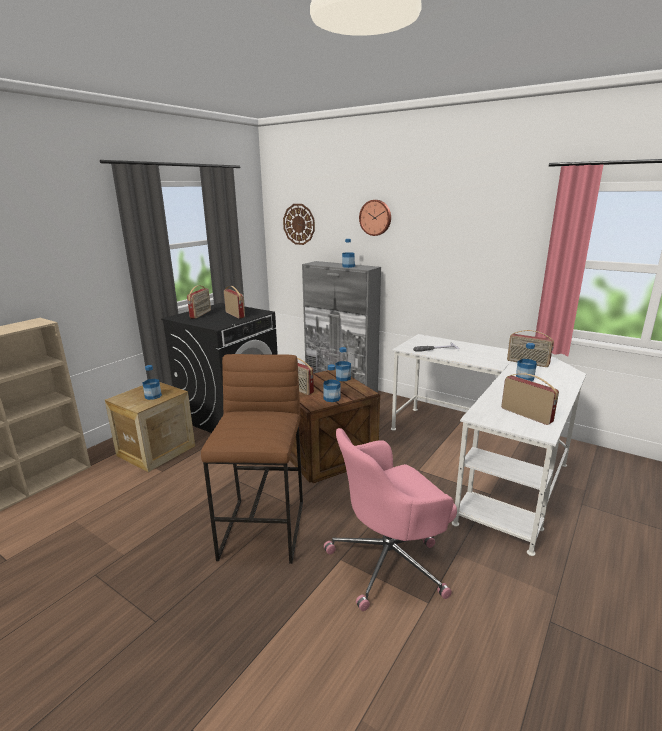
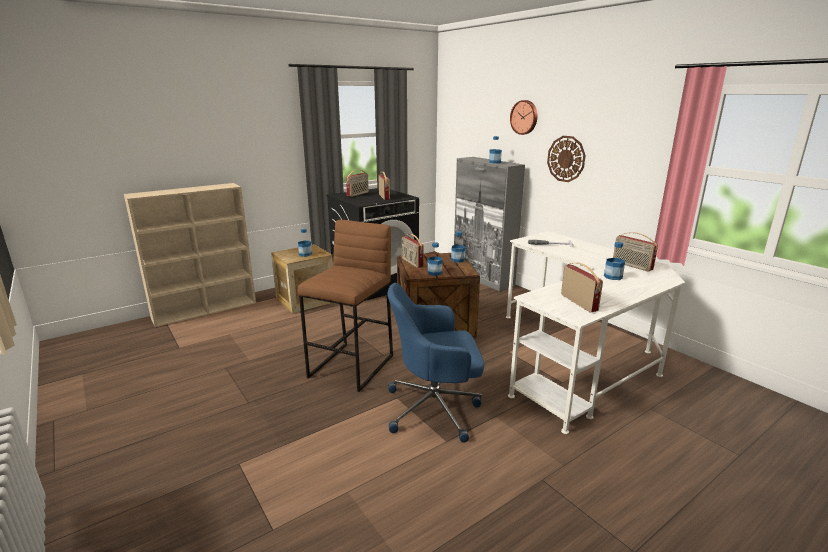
camera: 20 degrees right, 0 degrees up
wall clock [283,204,315,245] -> wall clock moved to [547,136,586,182]
pink office chair [324,428,457,611] -> blue office chair [387,283,484,442]

